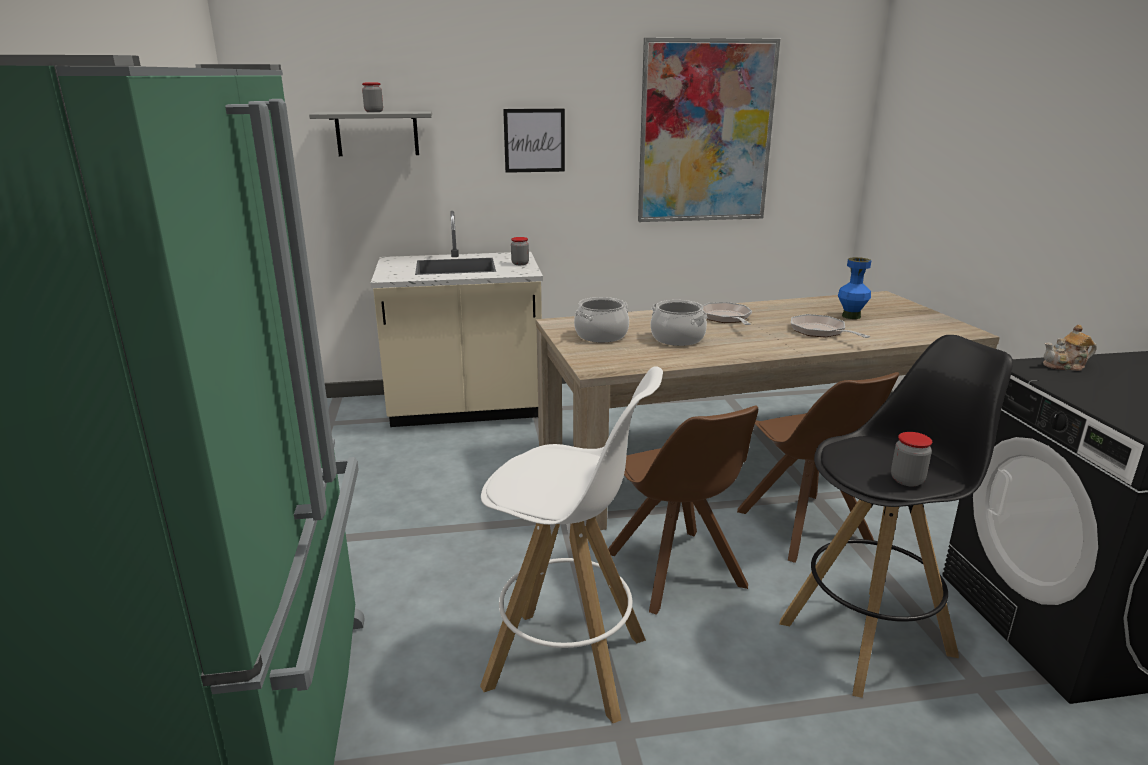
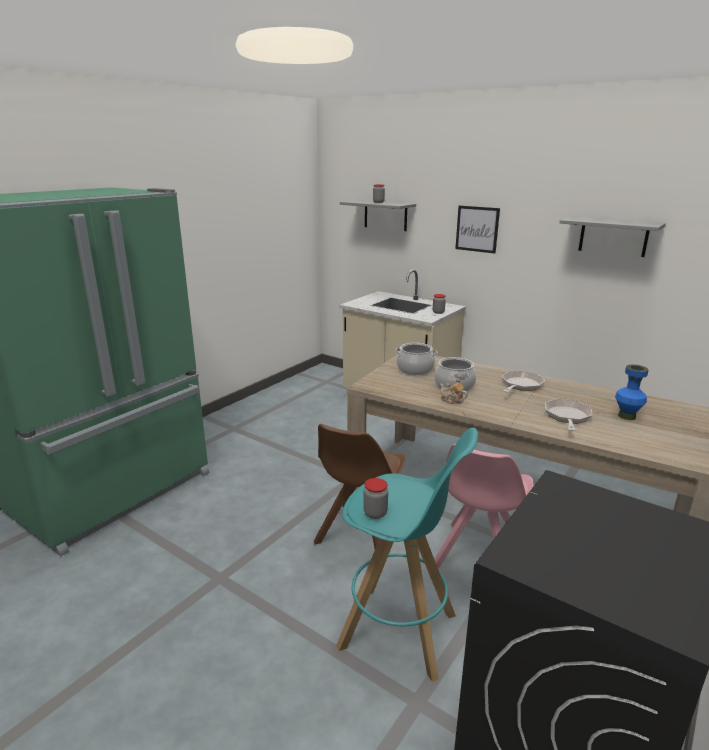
camera: 45 degrees right, 0 degrees up
white stool [480,366,663,723] -> none
picture [638,38,780,222] -> grey shelf [559,217,666,257]
brown chair [737,372,899,563] -> pink chair [434,444,534,568]
black stool [779,335,1013,698] -> turquoise stool [336,428,478,682]
teapot [1043,325,1097,371] -> teapot moved to [440,378,468,404]

